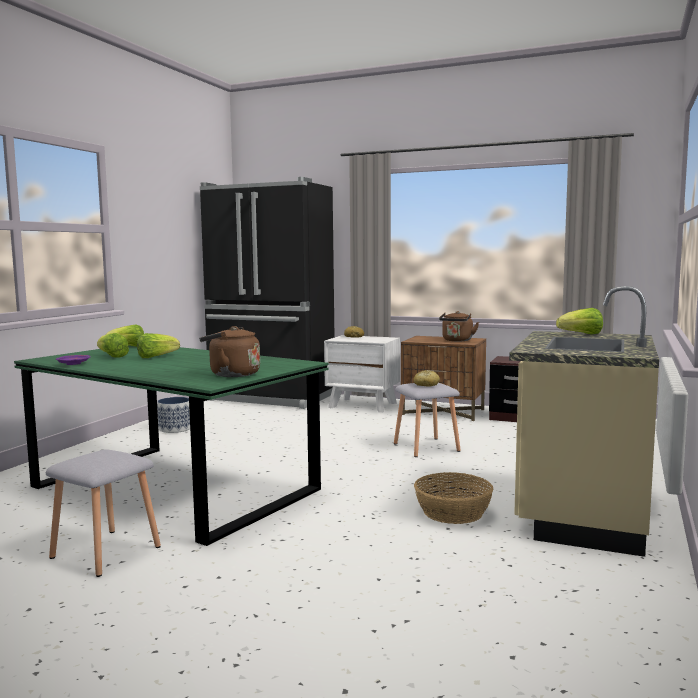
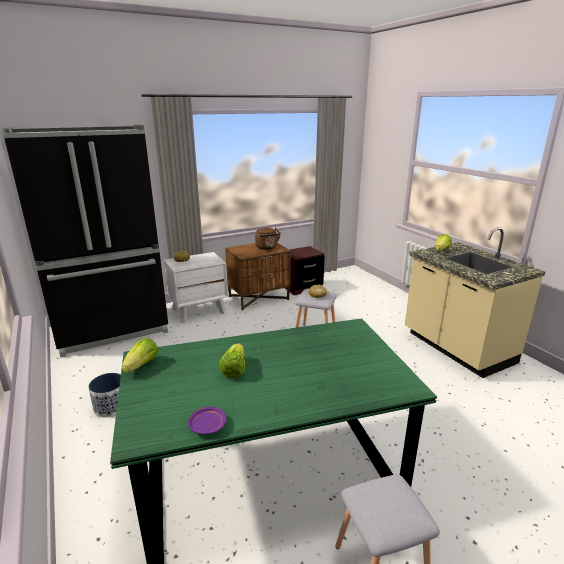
camera: 50 degrees left, 15 degrees up
lettuce [97,333,129,358] -> none
brown kettle [199,326,260,377] -> none
basket [414,472,494,524] -> none

